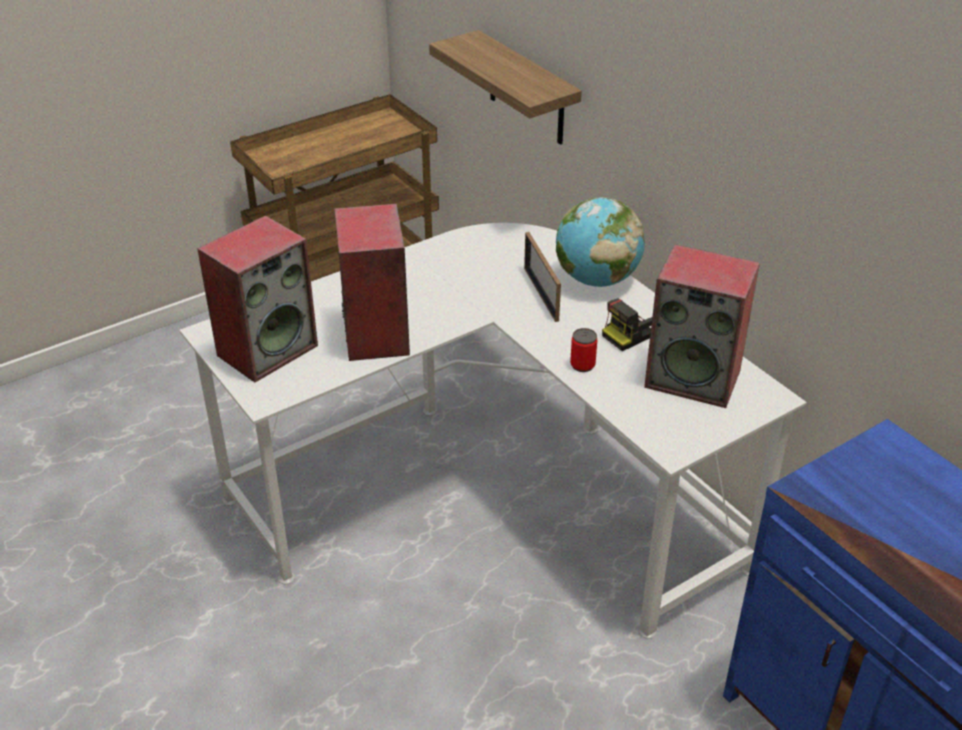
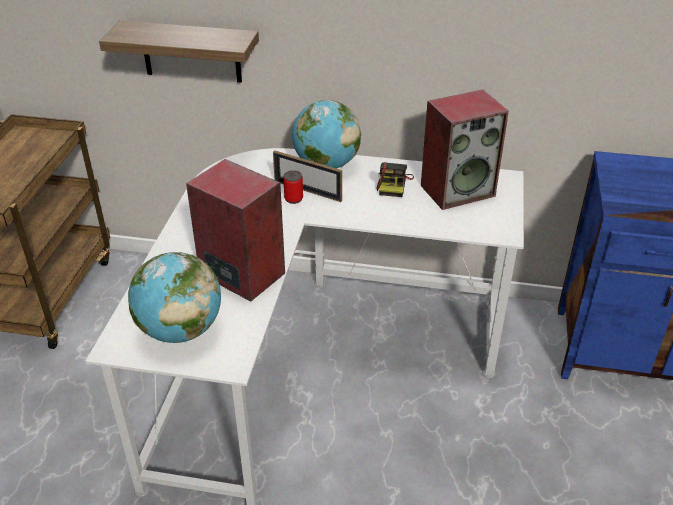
camera: 45 degrees left, 0 degrees up
speaker [197,215,318,382] -> globe [128,252,221,343]
can [570,328,597,372] -> can moved to [283,170,303,204]

